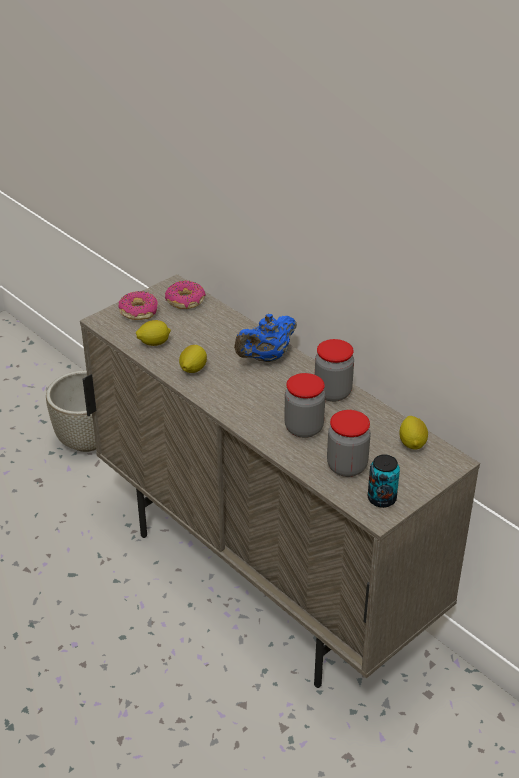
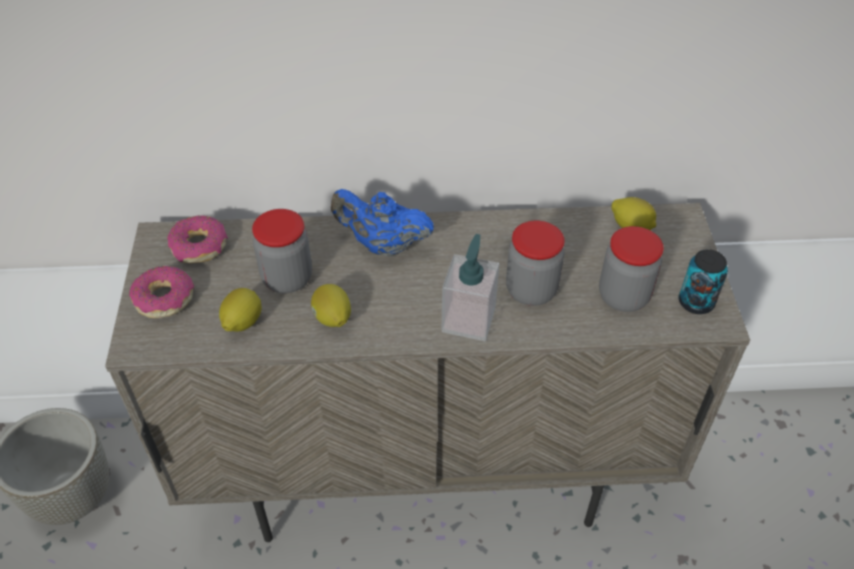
camera: 50 degrees left, 10 degrees up
blue teapot [234,314,297,362] -> blue teapot turned 105 degrees clockwise [331,189,434,257]
jar [315,339,354,402] -> jar moved to [252,209,312,293]
none -> soap dispenser [441,234,499,341]

